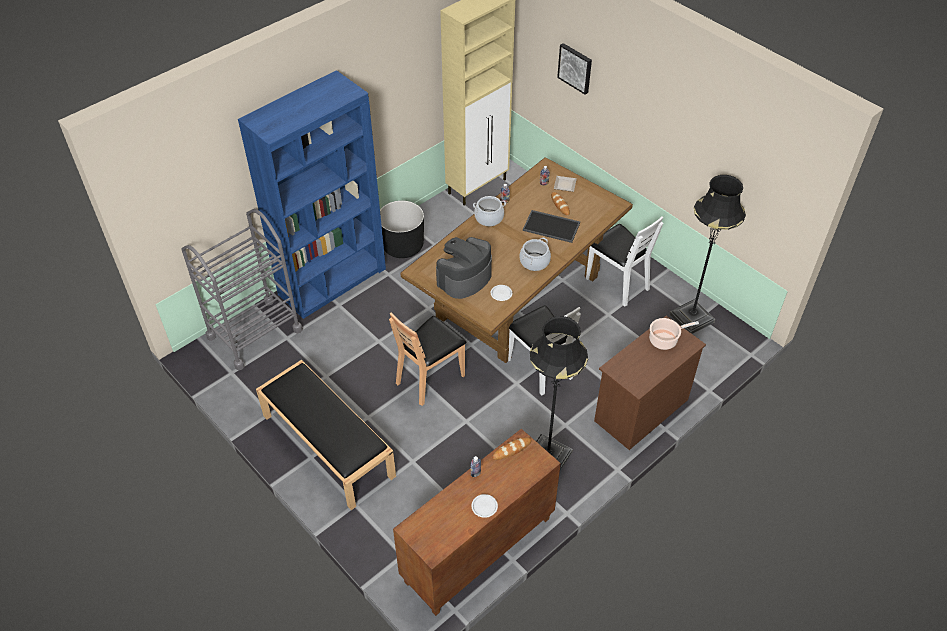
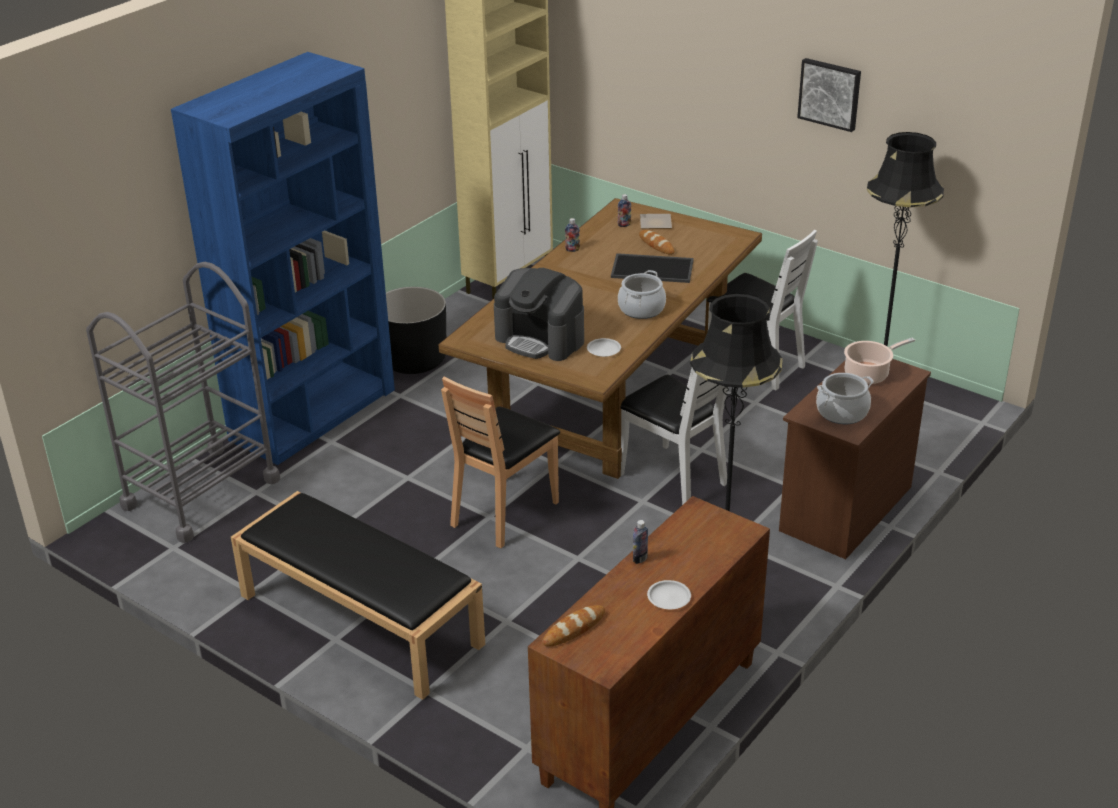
camera: 10 degrees left, 15 degrees down
coffee machine [436,237,492,299] -> coffee machine turned 90 degrees counterclockwise [494,268,584,361]
cooking pot [473,196,506,226] -> cooking pot moved to [816,373,874,424]
bread [492,437,532,460] -> bread moved to [543,605,605,647]
picture [557,43,592,95] -> picture moved to [797,58,861,132]

